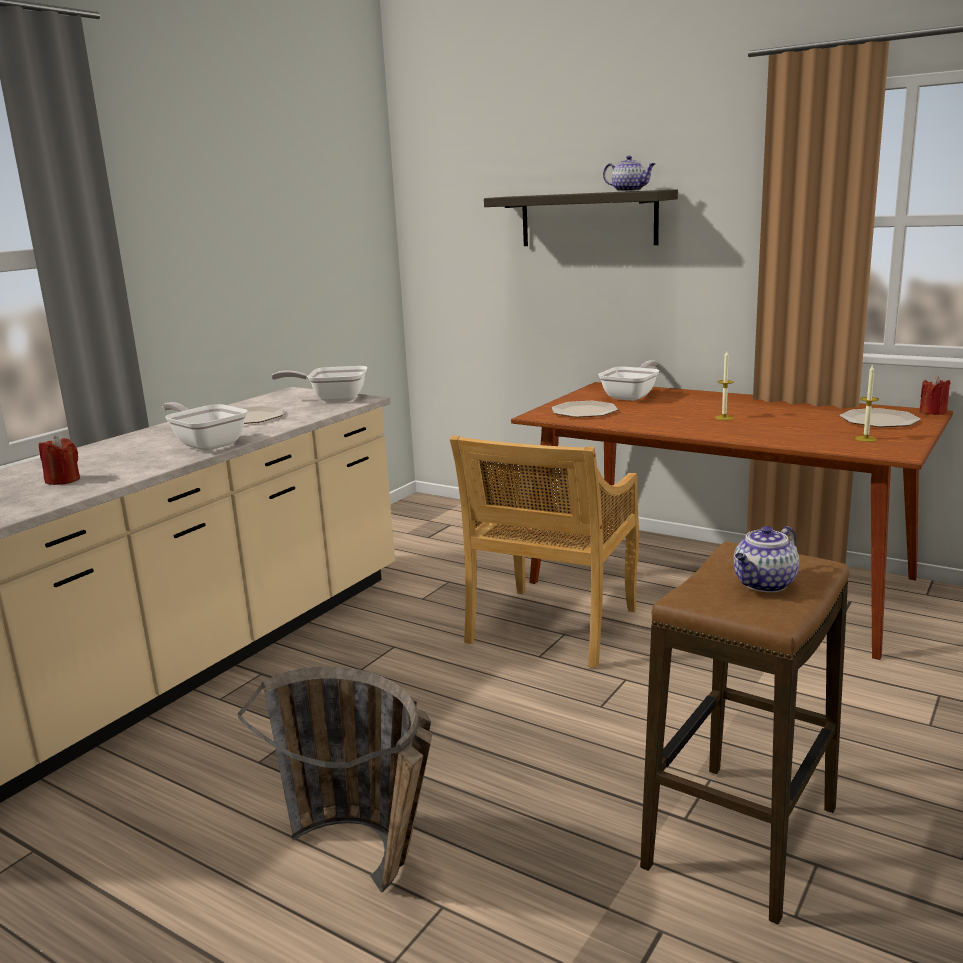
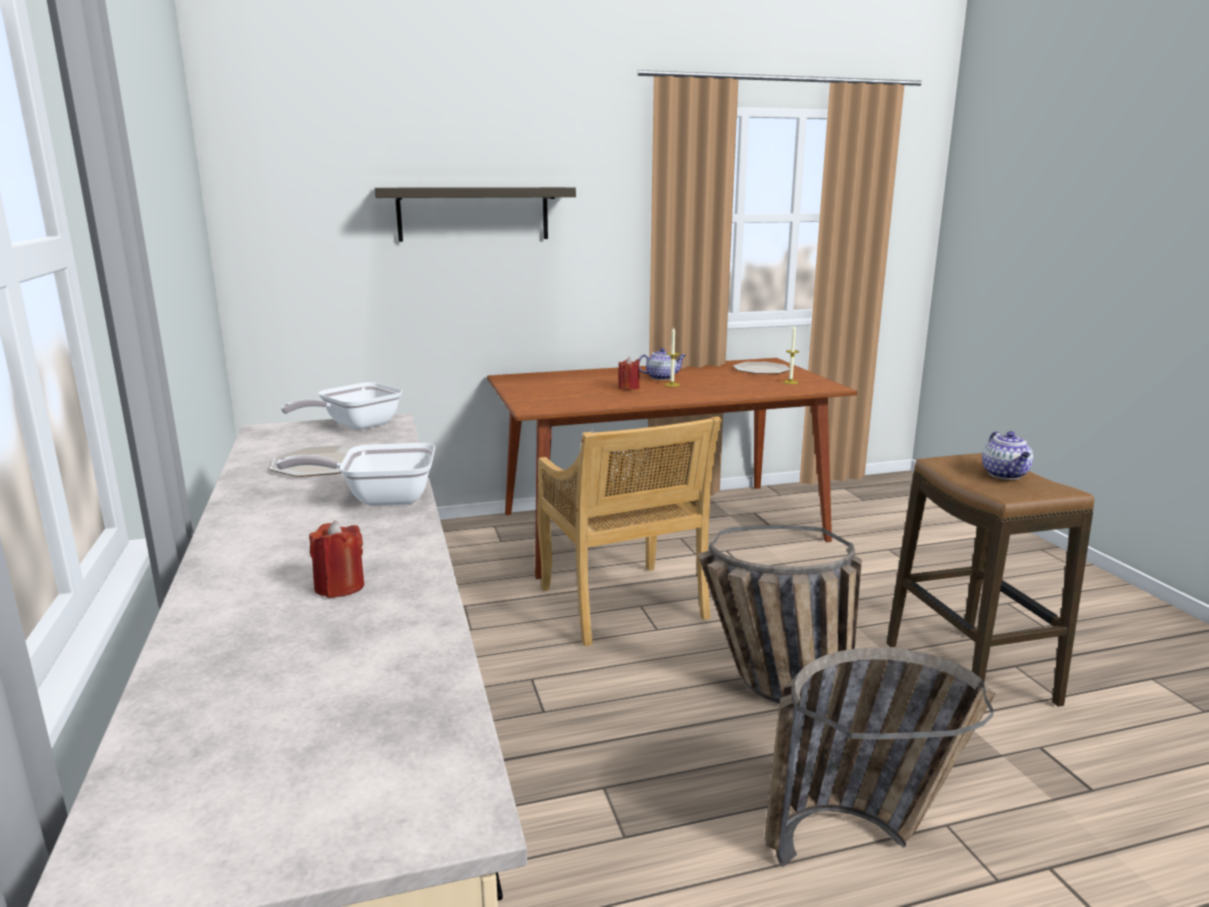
camera: 50 degrees left, 0 degrees up
plate [552,401,618,417] -> none
frying pan [598,360,659,401] -> none
teapot [603,156,655,192] -> teapot moved to [639,348,686,380]
red candle [919,376,951,415] -> red candle moved to [618,357,640,390]
none -> basket [698,525,862,703]

